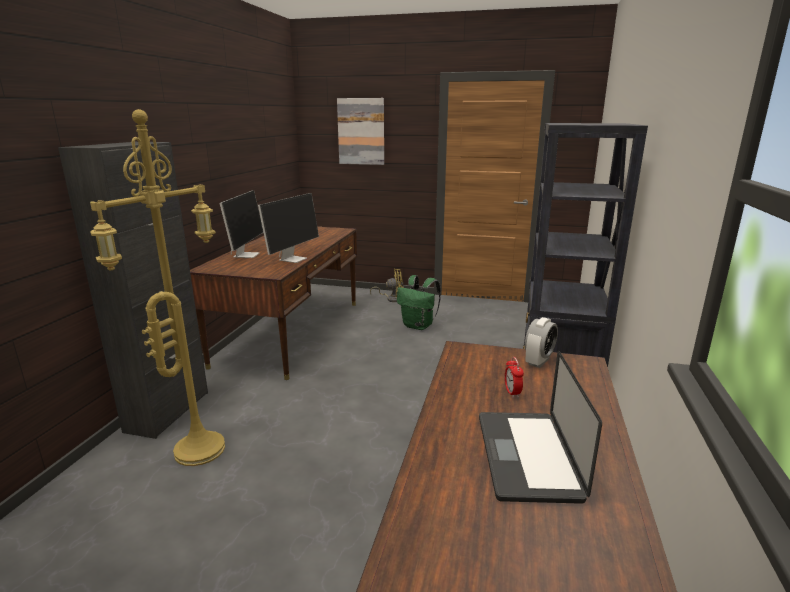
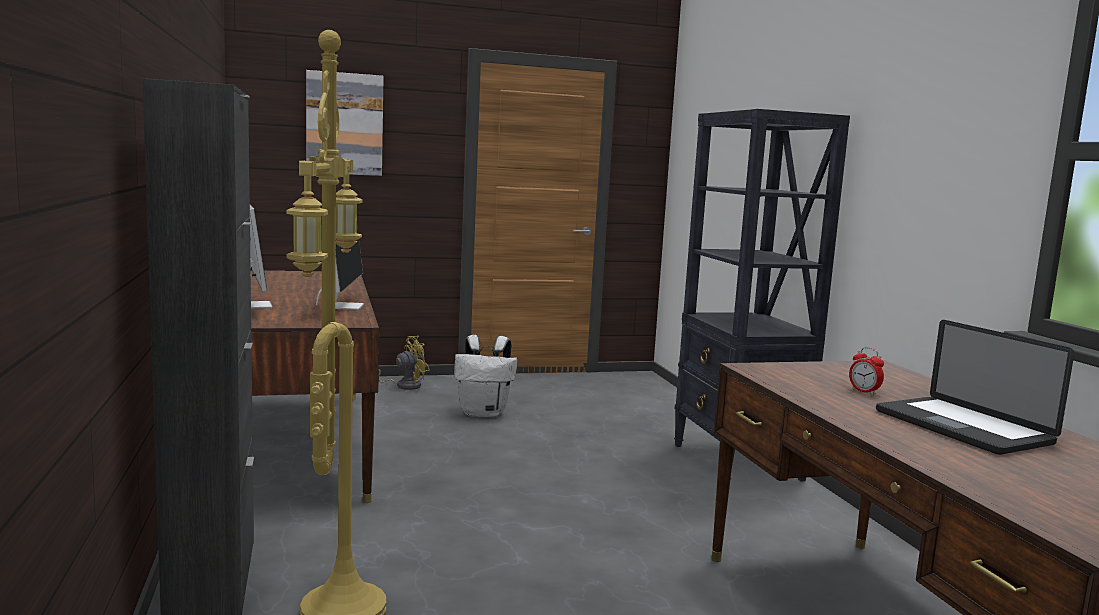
camera: 30 degrees left, 10 degrees down
green backpack [397,275,441,330] -> white backpack [454,335,518,417]
alarm clock [525,317,558,368] -> none

